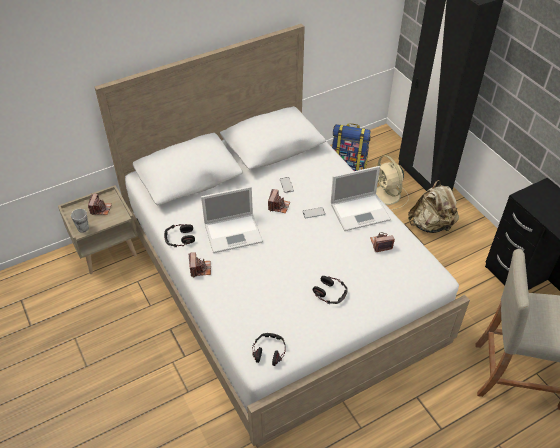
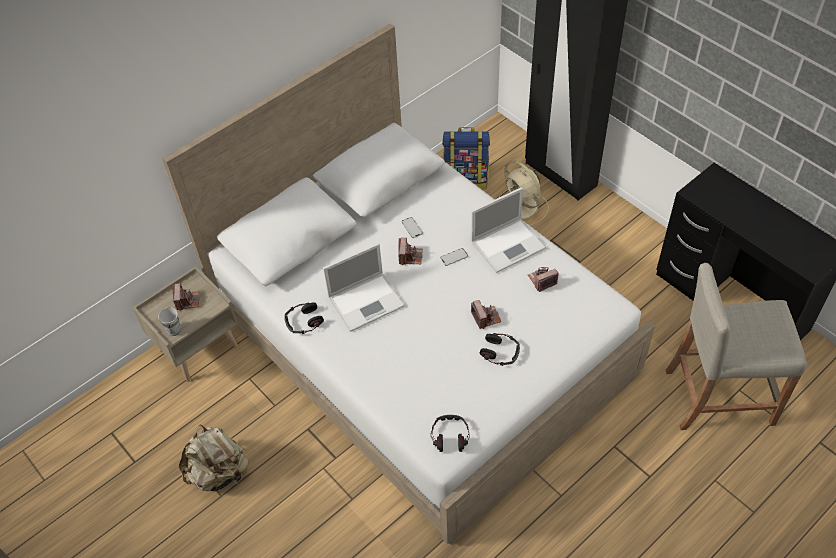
camera: 10 degrees left, 5 degrees up
camera [188,252,211,277] -> camera moved to [471,300,501,329]
beige backpack [408,180,459,233] -> beige backpack moved to [179,425,248,491]

